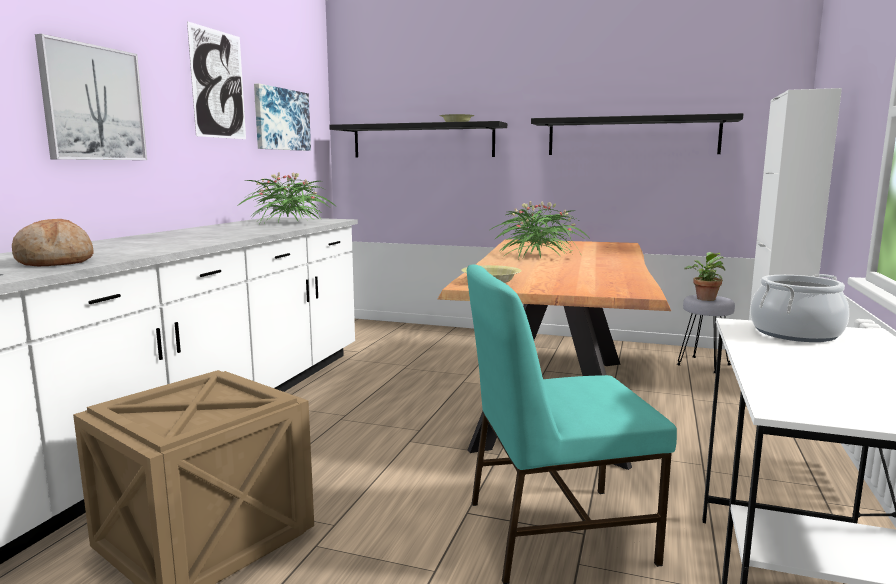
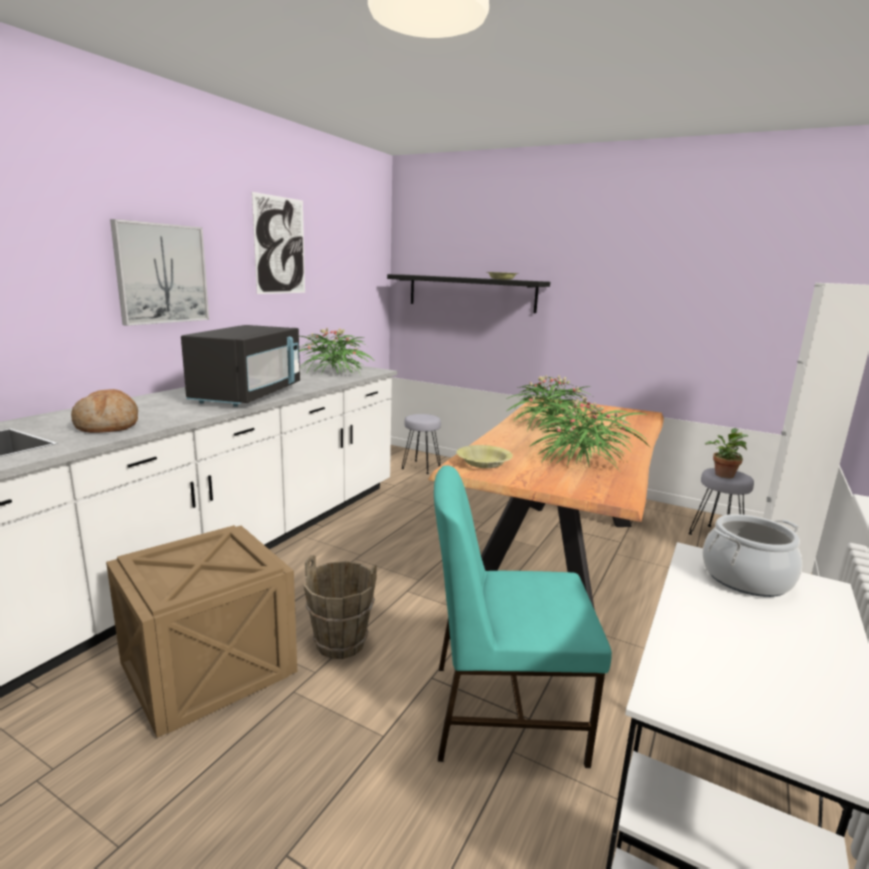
camera: 10 degrees right, 5 degrees up
picture [254,83,311,151] -> none
black shelf [531,113,743,155] -> none
none -> black microwave [181,325,300,407]
none -> brown bucket [303,555,377,659]
none -> grey stool [401,414,441,474]
none -> potted plant [529,397,650,470]

